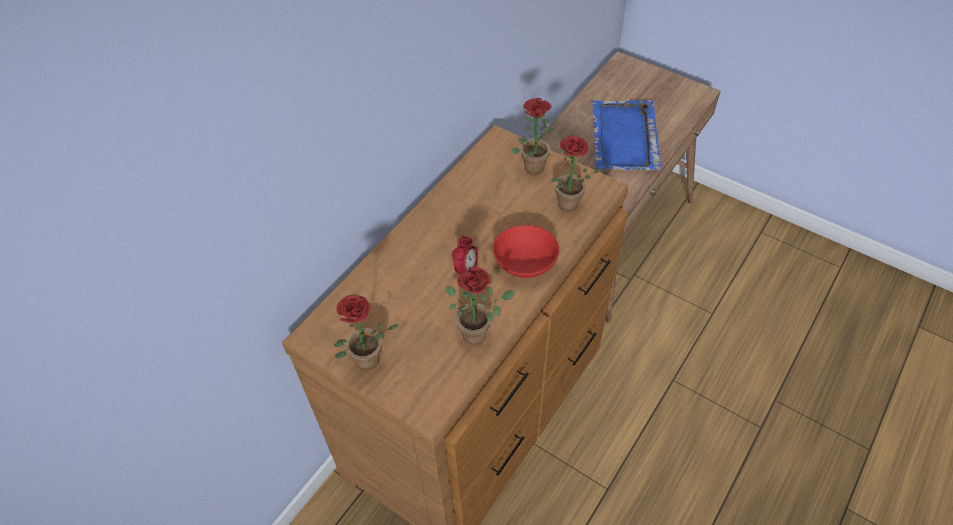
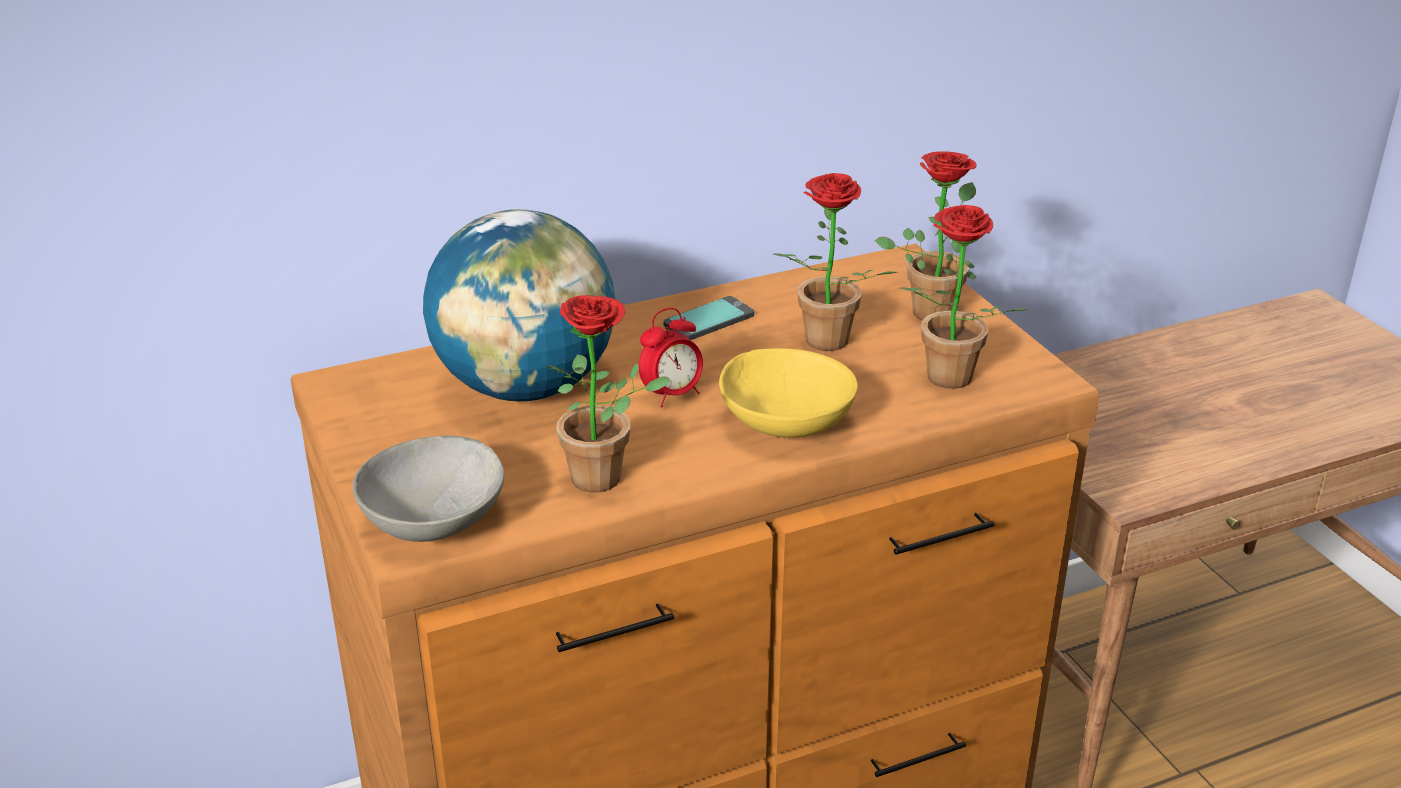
camera: 30 degrees right, 20 degrees down
potted plant [334,294,399,370] -> potted plant moved to [774,173,897,351]
red bowl [493,225,559,278] -> yellow bowl [719,348,858,438]
blue tray [591,100,662,170] -> none
none -> grey bowl [353,435,504,542]
none -> globe [423,209,615,401]
none -> phone [664,296,754,340]

